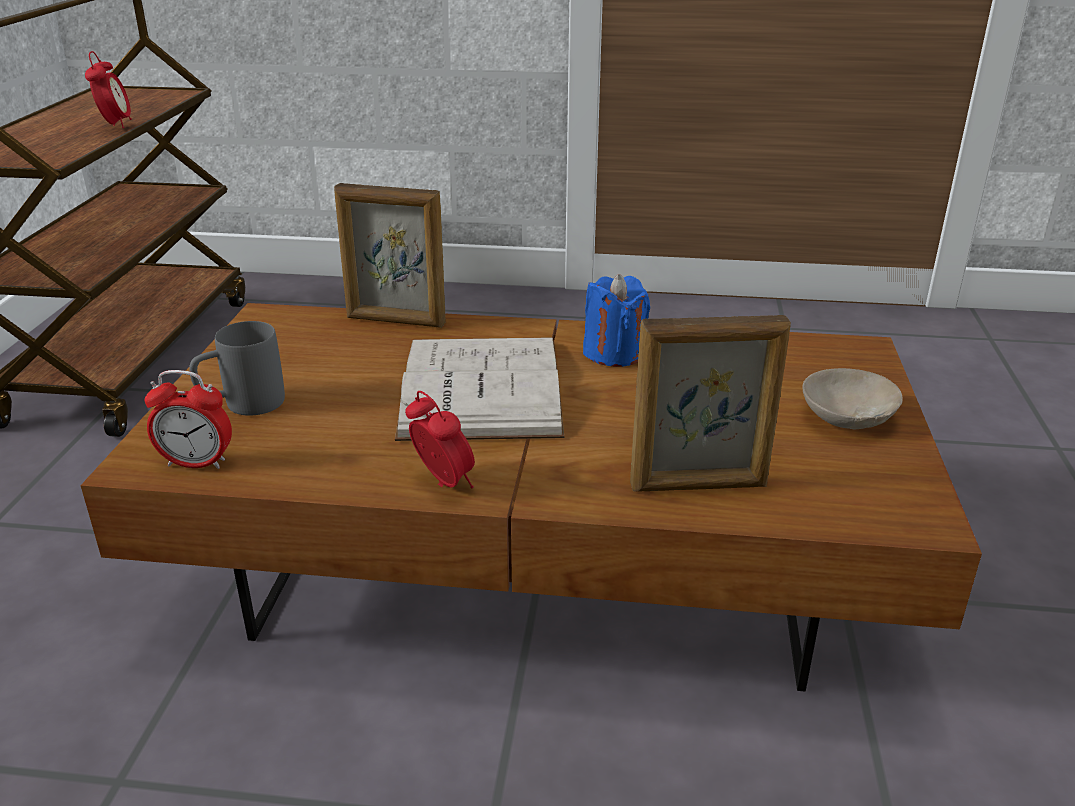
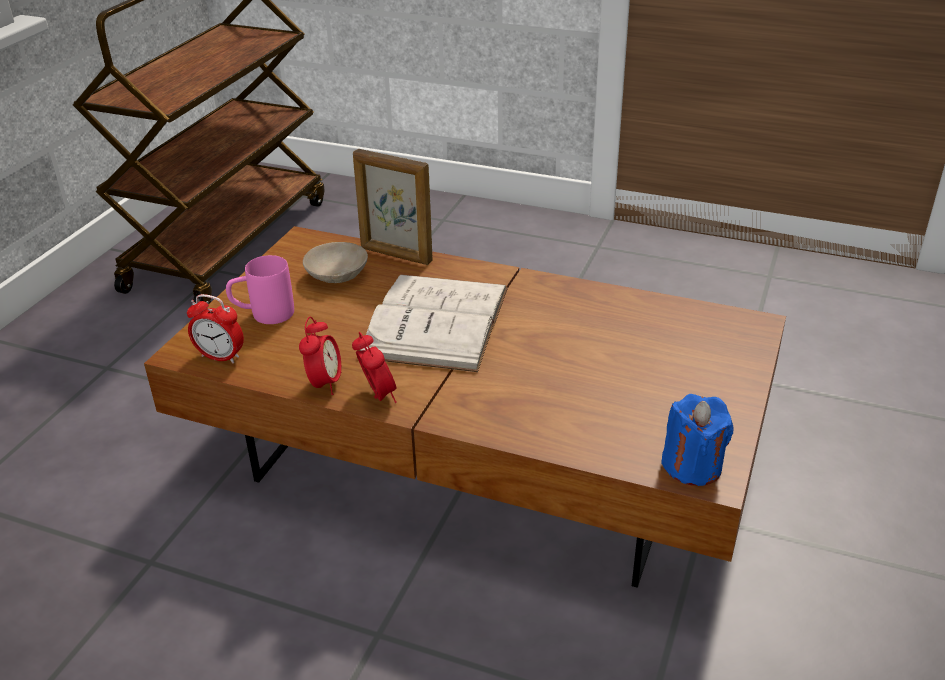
camera: 15 degrees right, 5 degrees up
alarm clock [85,51,132,128] -> alarm clock moved to [299,316,341,395]
grey mug [189,321,285,415] -> pink mug [226,255,294,324]
blue candle [583,274,650,367] -> blue candle moved to [661,394,733,486]
picture frame [630,315,791,492] -> none
beige bowl [802,368,903,429] -> beige bowl moved to [303,242,368,283]

